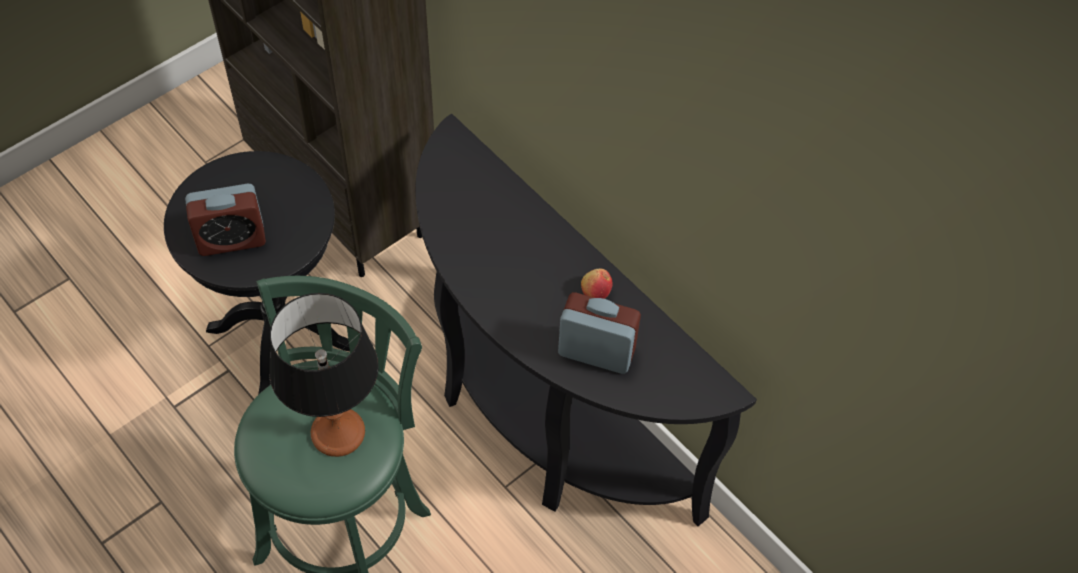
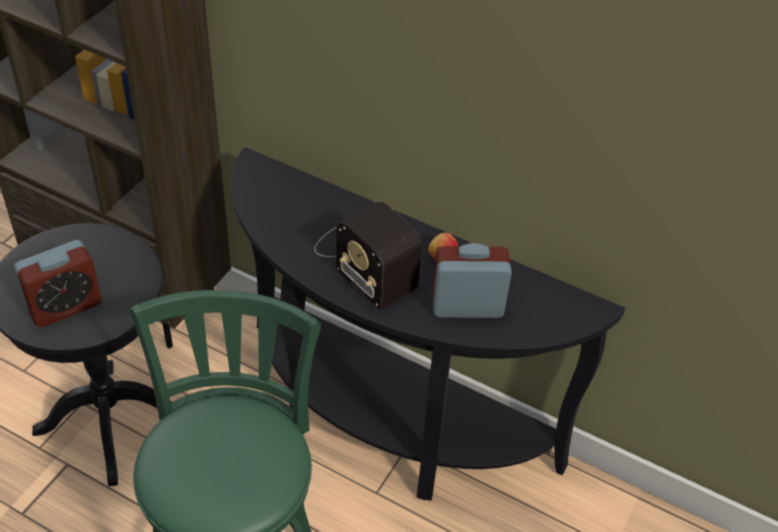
camera: 20 degrees left, 10 degrees down
table lamp [269,293,379,457] -> none
none -> radio [314,201,422,310]

